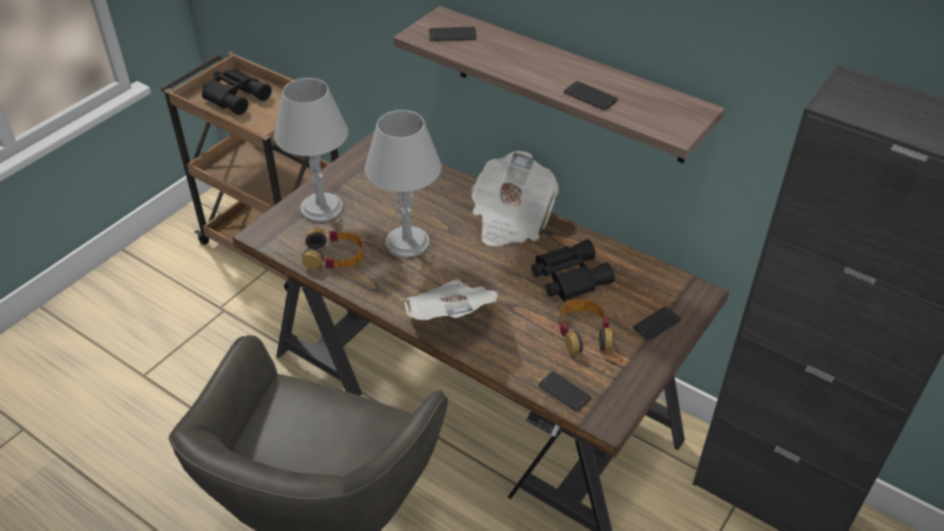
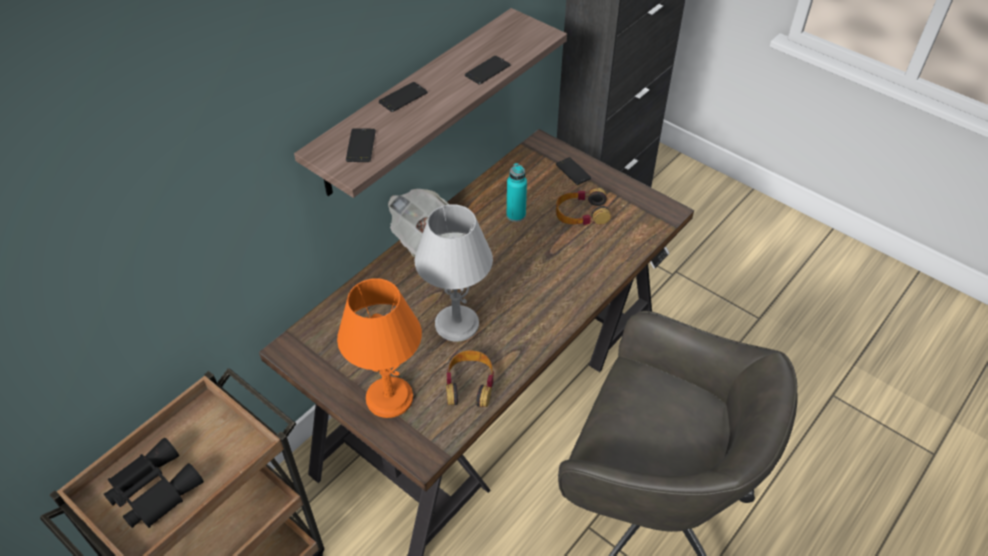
camera: 85 degrees left, 5 degrees up
grey table lamp [274,78,348,222] -> orange table lamp [337,278,422,418]
newspaper [404,280,498,320] -> none
black binoculars [531,239,615,301] -> turquoise bottle [507,163,527,222]
phone [538,371,592,412] -> phone moved to [379,82,428,112]

